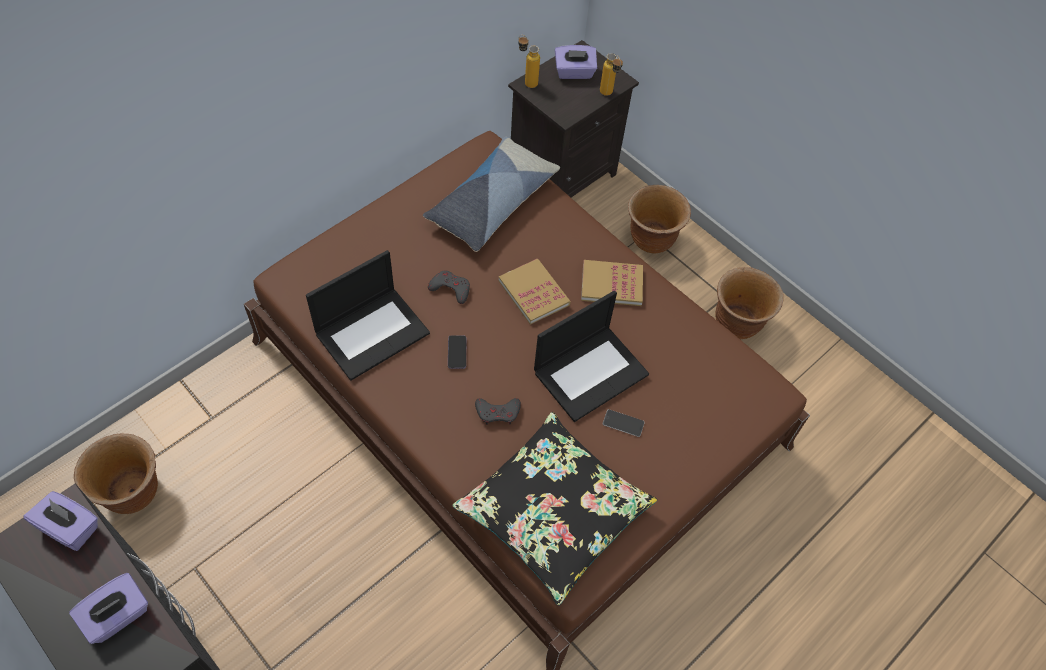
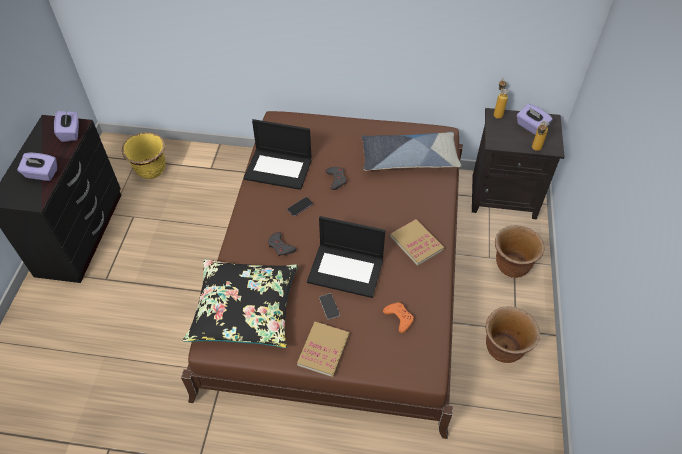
camera: 55 degrees right, 5 degrees down
brown planter [74,433,158,514] -> yellow planter [122,132,165,179]
book [499,259,571,325] -> book moved to [297,322,349,377]
none -> orange game controller [383,302,414,333]

